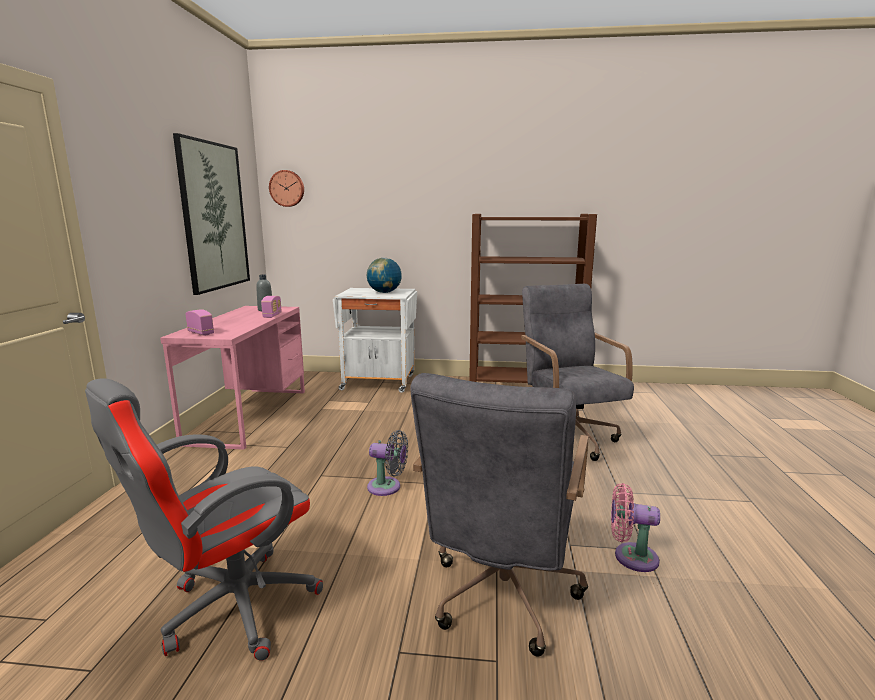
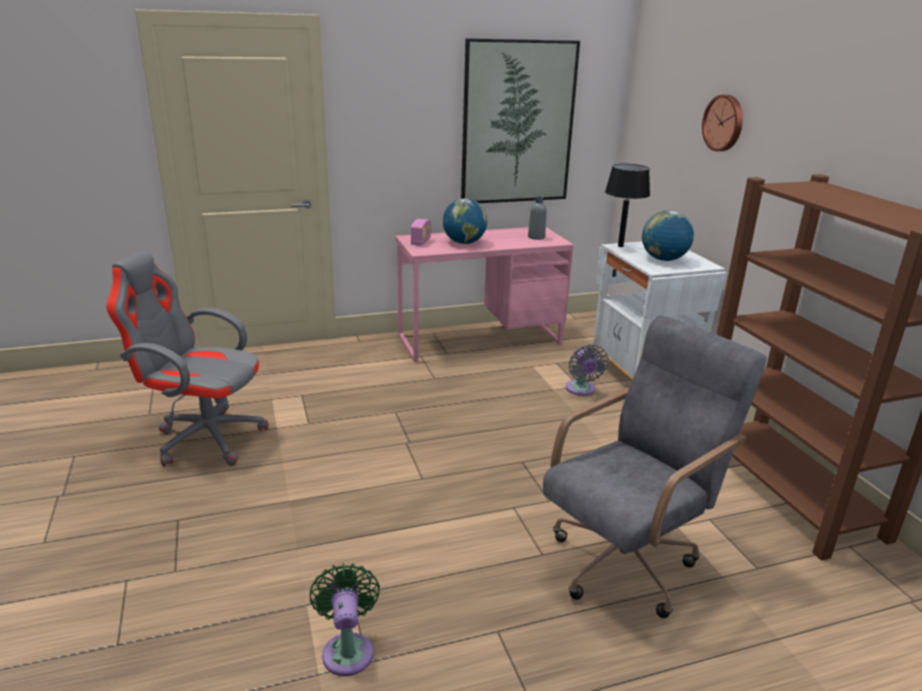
camera: 65 degrees right, 10 degrees up
radio [261,296,282,318] -> none
wall clock [269,170,304,207] -> wall clock moved to [702,95,743,151]
grey fan [367,430,408,496] -> grey fan moved to [566,344,608,396]
grey office chair [410,373,589,657] -> none
pink fan [611,483,660,572] -> green fan [310,563,380,676]
none -> globe [443,198,487,244]
none -> black table lamp [605,164,650,247]

